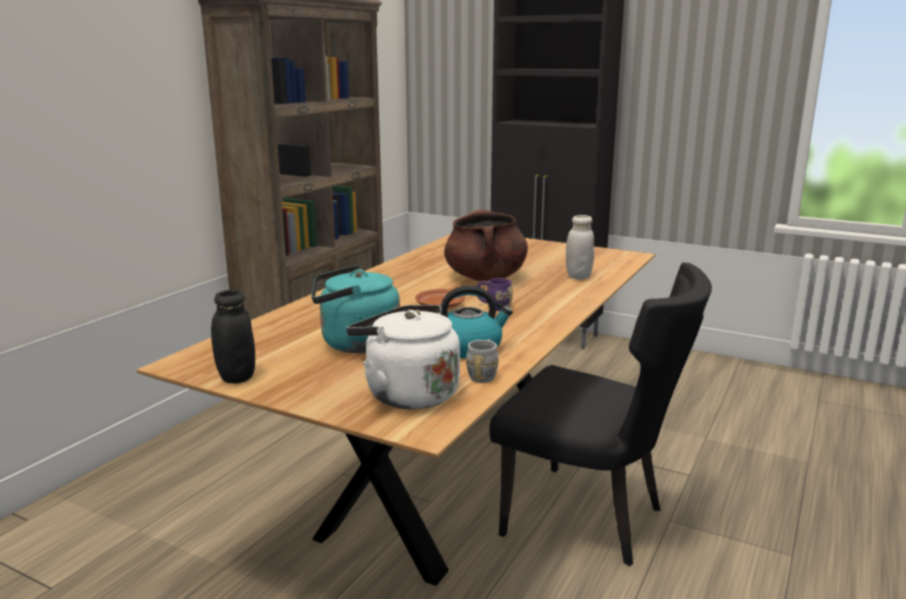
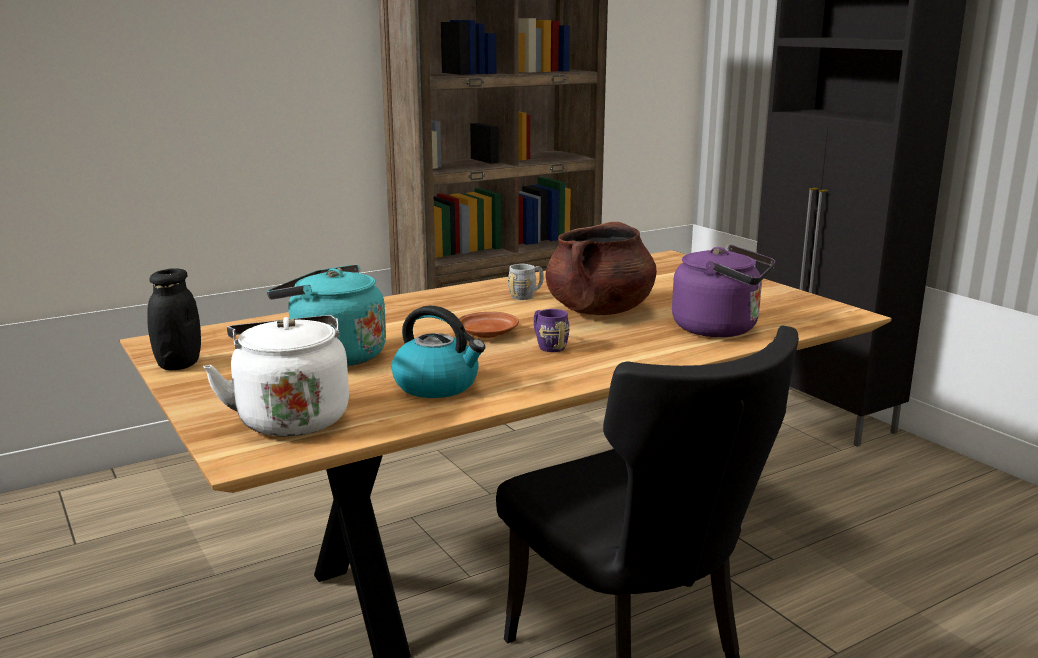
camera: 30 degrees right, 0 degrees up
grey mug [466,339,499,383] -> grey mug moved to [508,264,544,300]
white jar [566,215,594,280] -> purple kettle [672,245,776,337]

